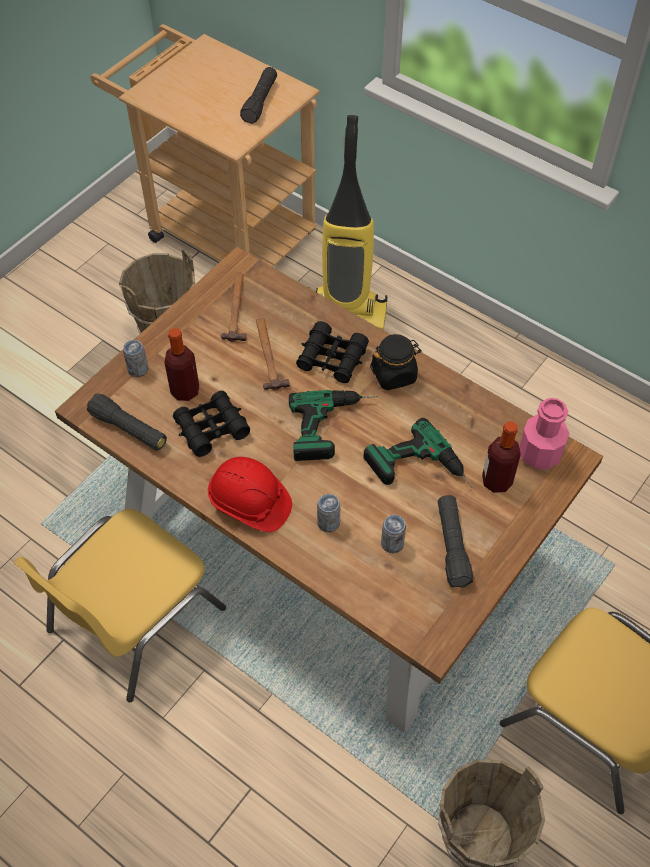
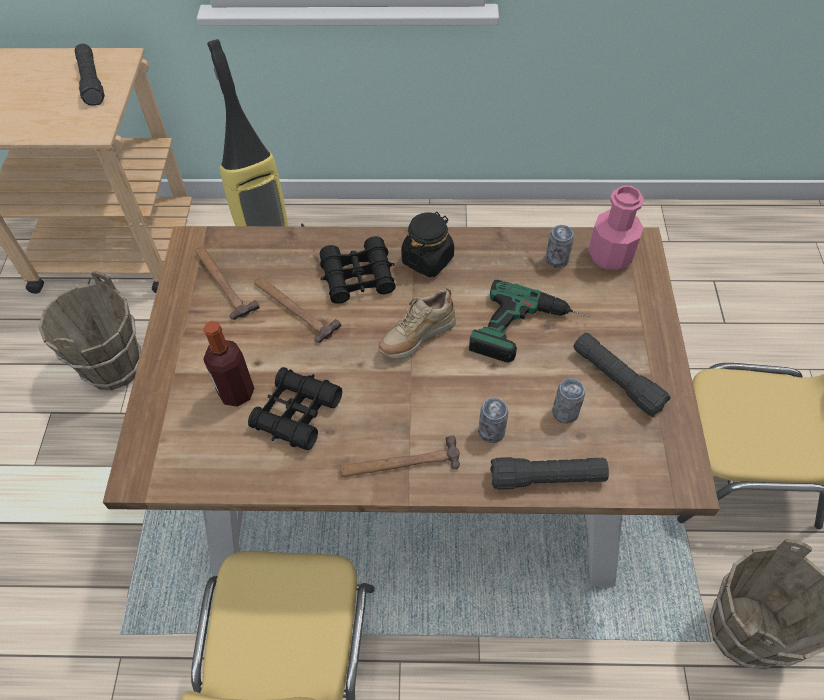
camera: 35 degrees left, 0 degrees up
black flashlight [87,393,167,451] -> black flashlight moved to [490,457,609,490]
can [123,340,149,377] -> can moved to [545,225,574,268]
red hard hat [208,457,292,532] -> hammer [340,436,460,477]
power drill [289,390,378,461] -> beige shoe [378,287,456,358]
bottle [482,421,521,493] -> none

